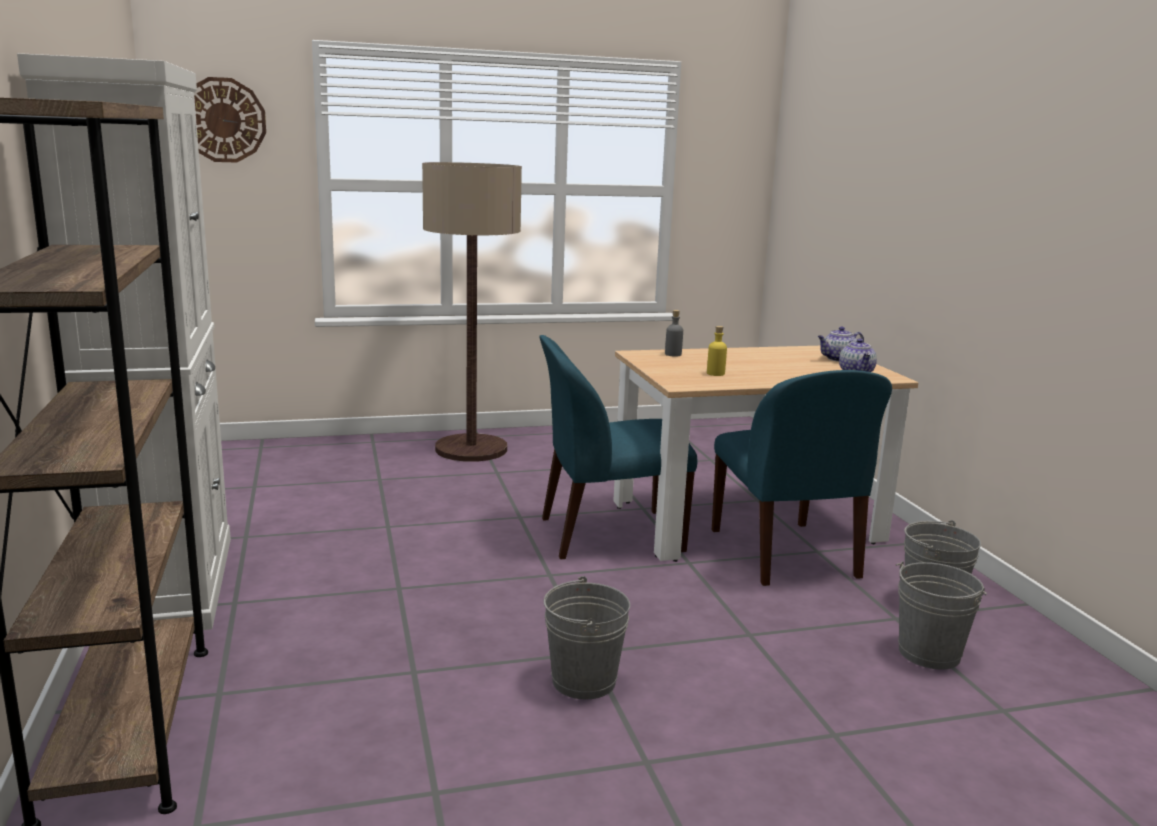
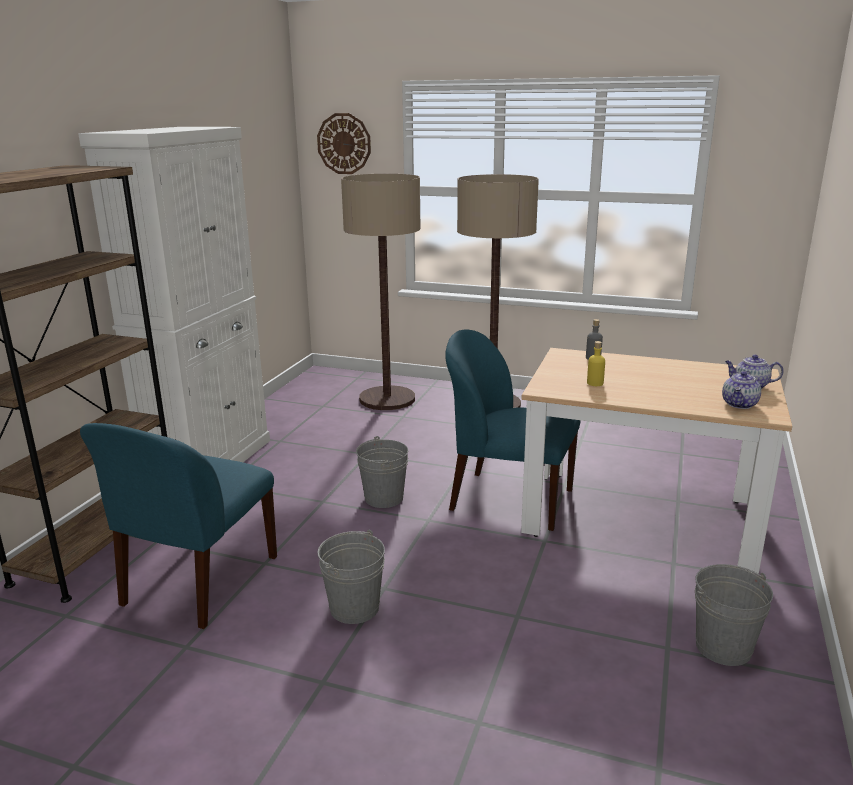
camera: 35 degrees right, 5 degrees up
blue chair [712,370,892,586] -> blue chair moved to [80,423,277,629]
grey bucket [896,561,987,670] -> grey bucket moved to [356,436,408,508]
none -> floor lamp [341,174,421,410]

